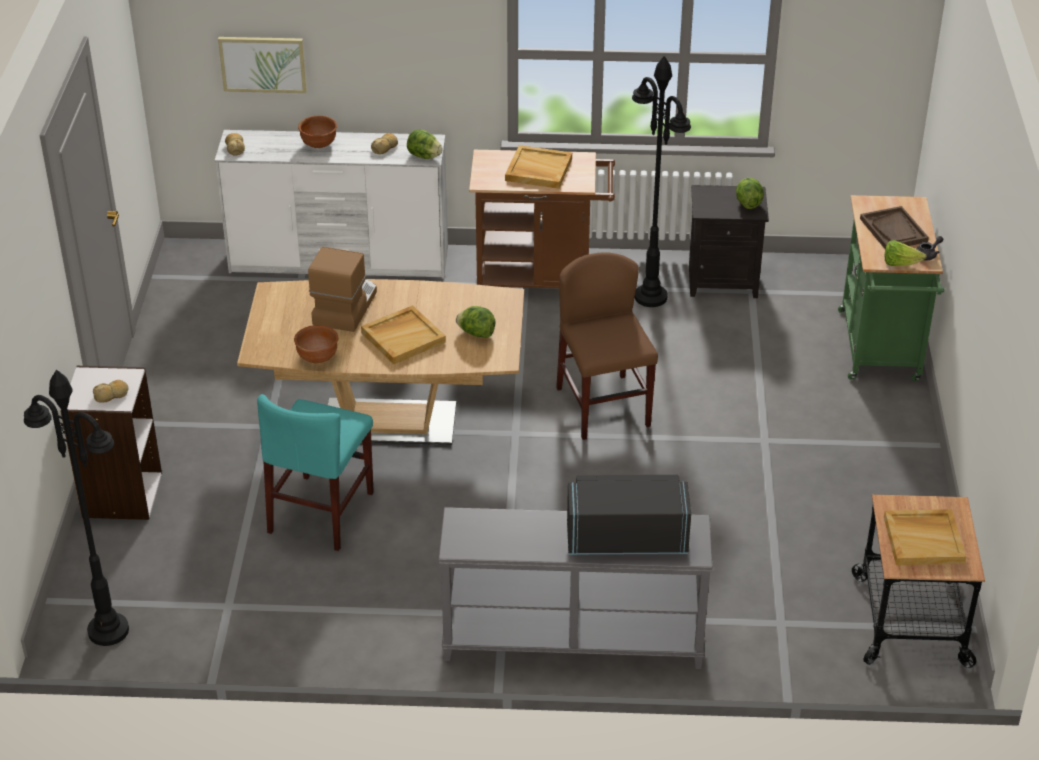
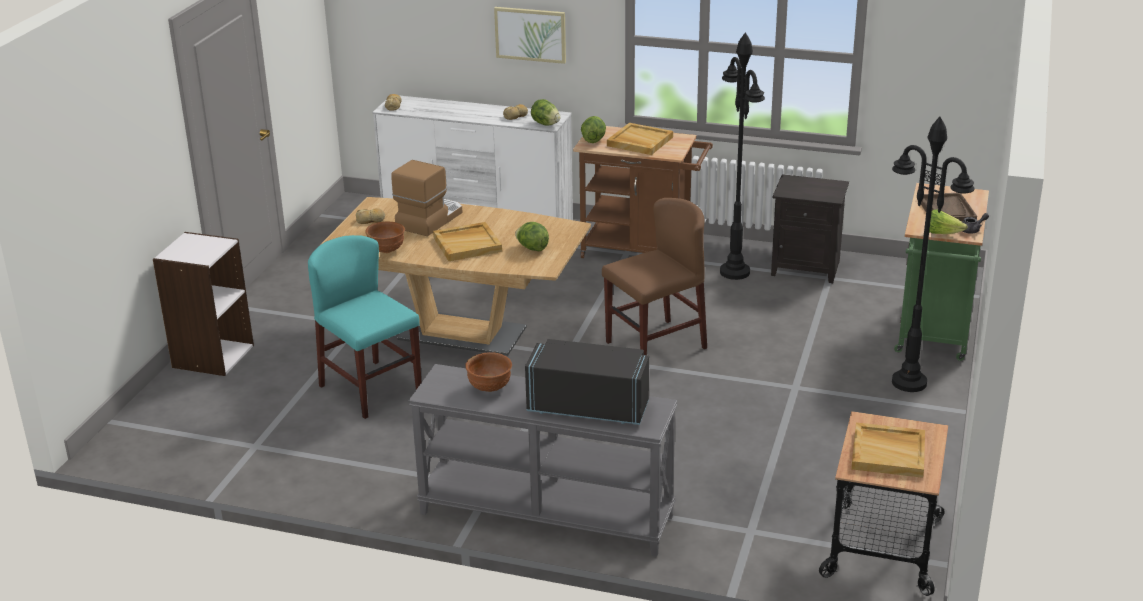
camera: 15 degrees right, 10 degrees down
black floor lamp [24,370,129,646] -> black floor lamp moved to [892,117,974,392]
bread [93,380,129,403] -> bread moved to [356,208,385,224]
picture [218,37,307,93] -> picture moved to [494,7,566,64]
turquoise chair [257,394,374,551] -> turquoise chair turned 105 degrees clockwise [308,235,422,419]
brown bowl [298,115,337,148] -> brown bowl moved to [465,352,512,392]
brown chair [556,252,658,440] -> brown chair turned 60 degrees clockwise [602,198,707,355]
lettuce [736,178,764,209] -> lettuce moved to [581,116,606,143]

